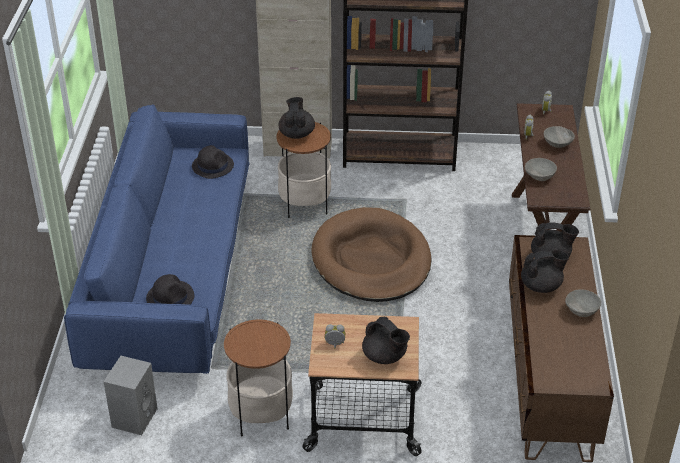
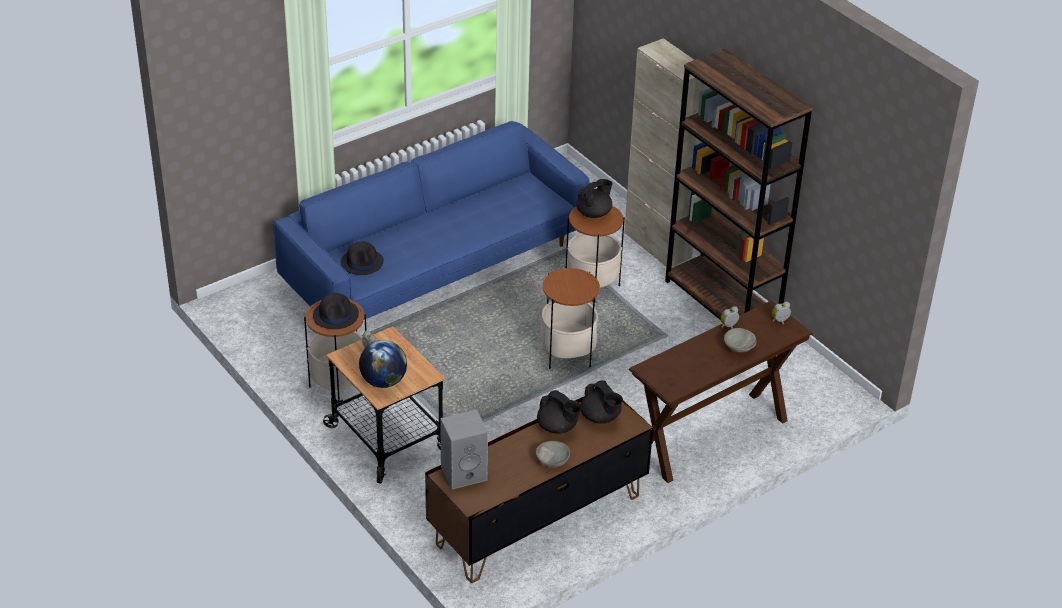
camera: 50 degrees right, 0 degrees up
grey speaker [104,356,158,435] -> grey speaker moved to [440,410,488,489]
black hat [192,145,234,179] -> black hat moved to [313,293,359,329]
brown dog bed [311,207,431,302] -> side table [541,268,600,369]
black teapot [362,317,410,364] -> globe [359,340,407,388]
grey bowl [525,158,557,181] -> none

